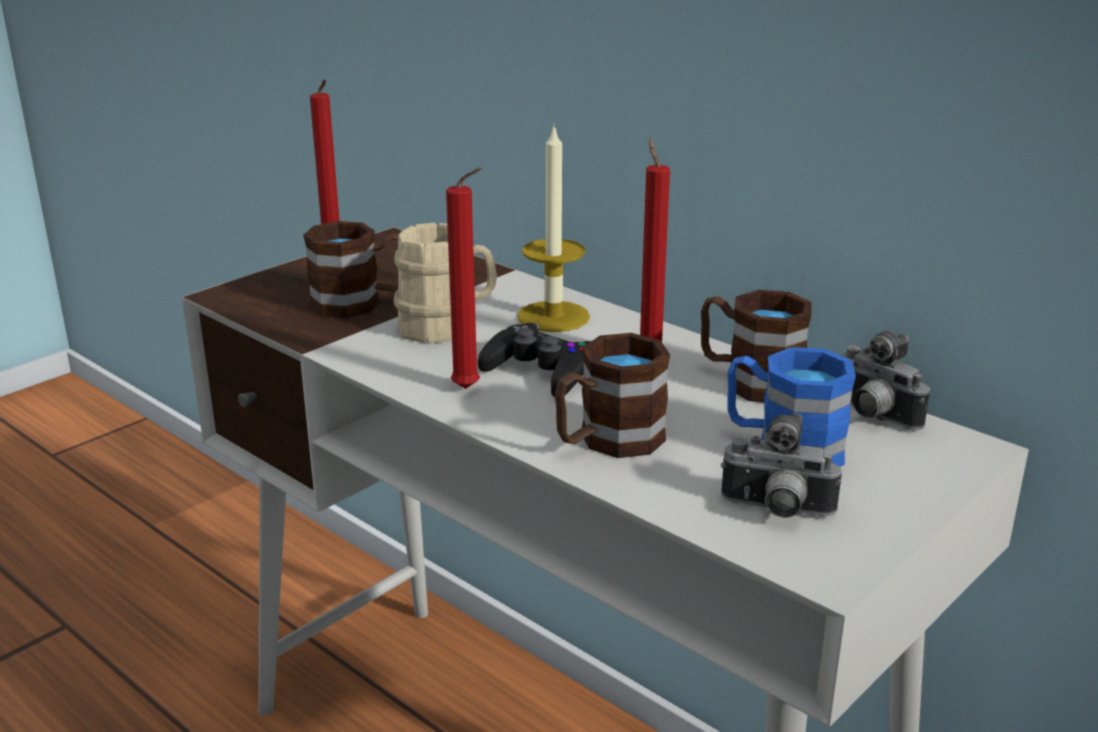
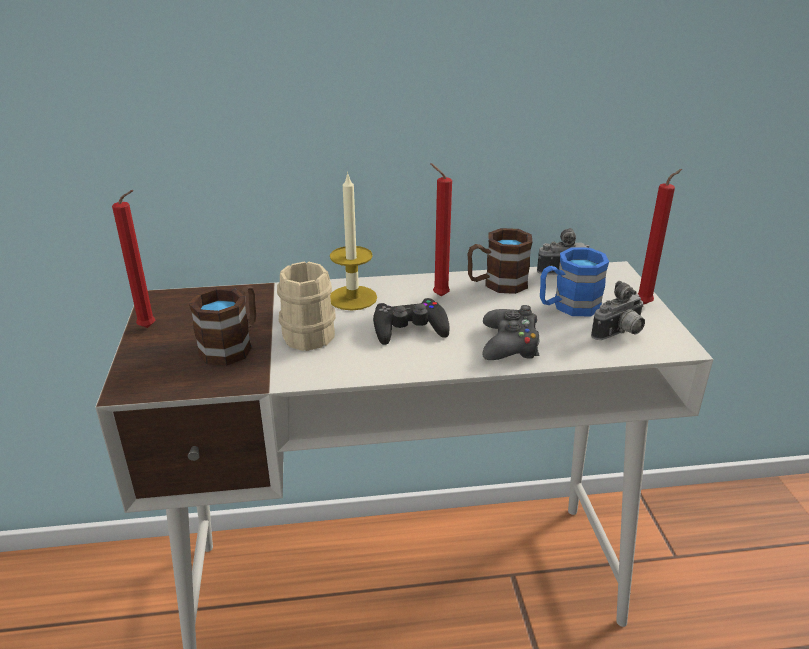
camera: 50 degrees left, 5 degrees up
red candle [446,167,482,389] -> red candle moved to [638,169,682,305]
brown mug [555,333,670,458] -> black game controller [482,305,539,360]

